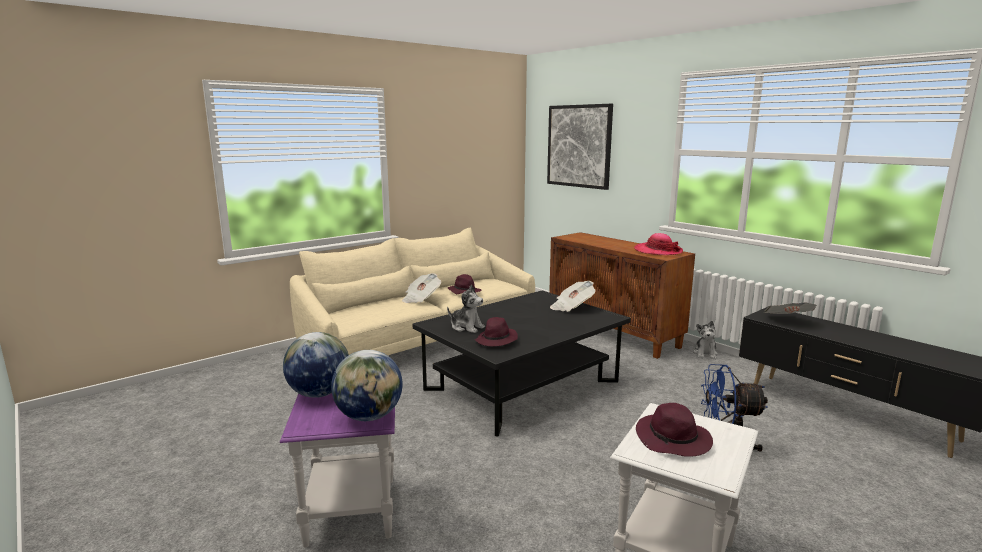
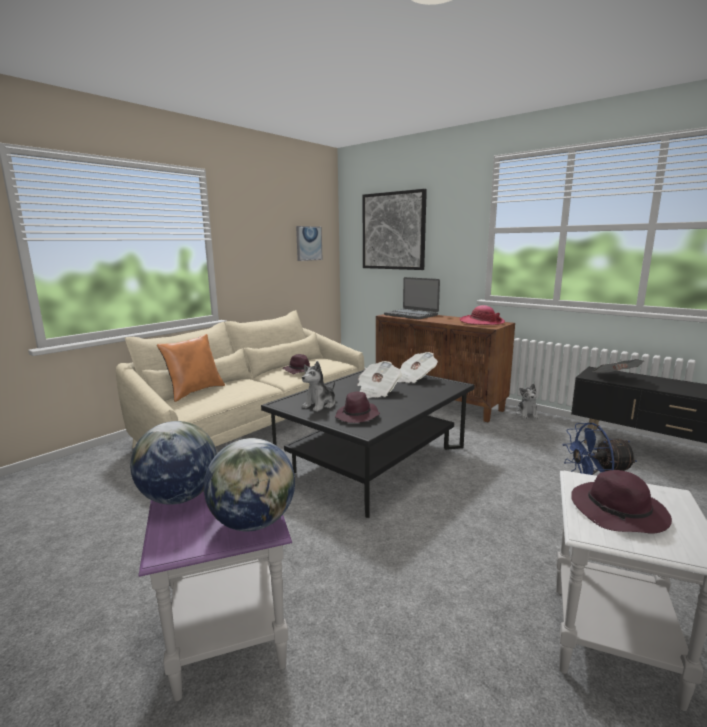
camera: 10 degrees left, 0 degrees up
newspaper [402,273,441,303] -> newspaper moved to [357,361,402,398]
plush toy [447,284,485,333] -> plush toy turned 105 degrees clockwise [301,361,335,412]
none -> orange pillow [157,334,225,402]
none -> picture [296,226,323,261]
none -> laptop [384,277,440,319]

